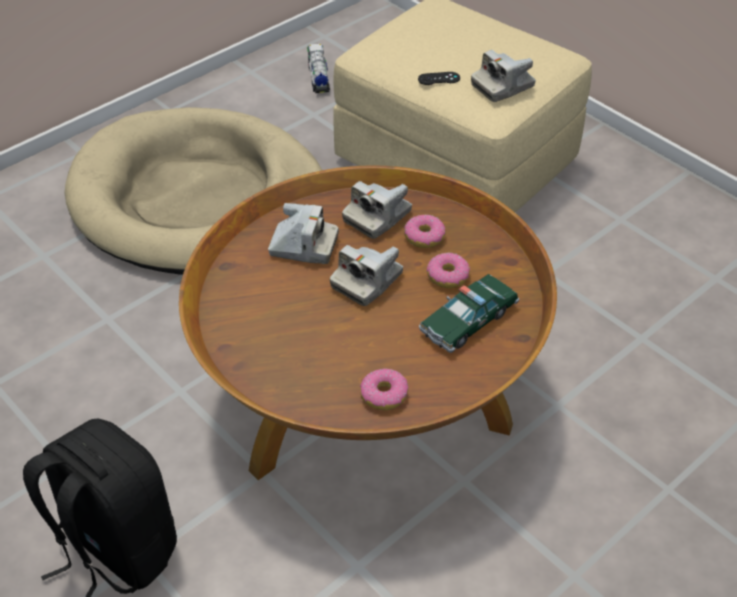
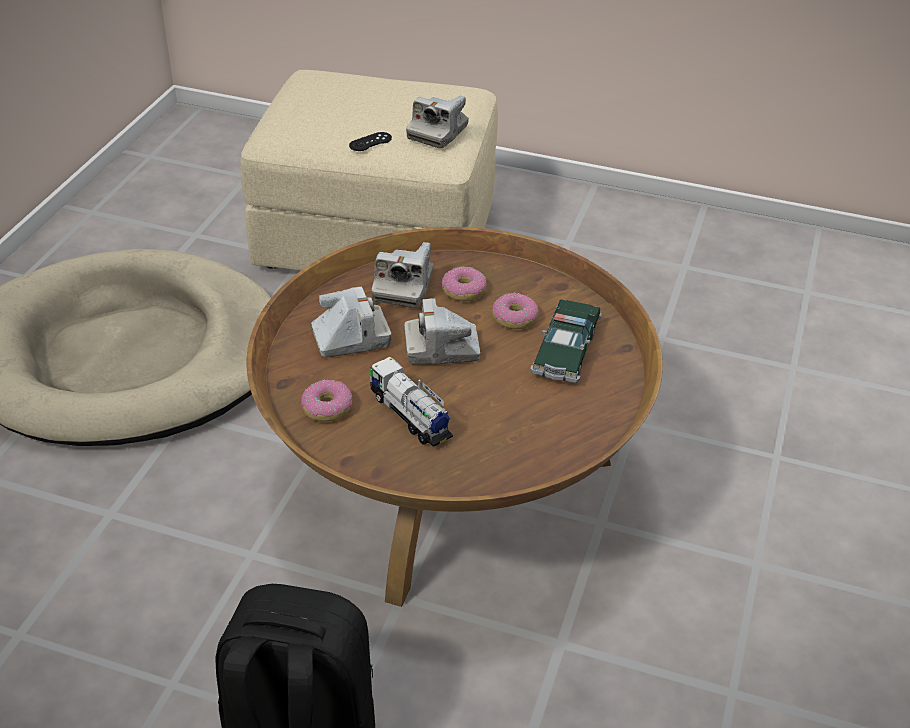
camera: 30 degrees left, 5 degrees down
toy truck [307,44,330,93] -> toy truck moved to [370,357,453,447]
camera [330,245,403,306] -> camera turned 75 degrees clockwise [404,298,480,365]
donut [360,369,408,411] -> donut moved to [301,380,352,422]

